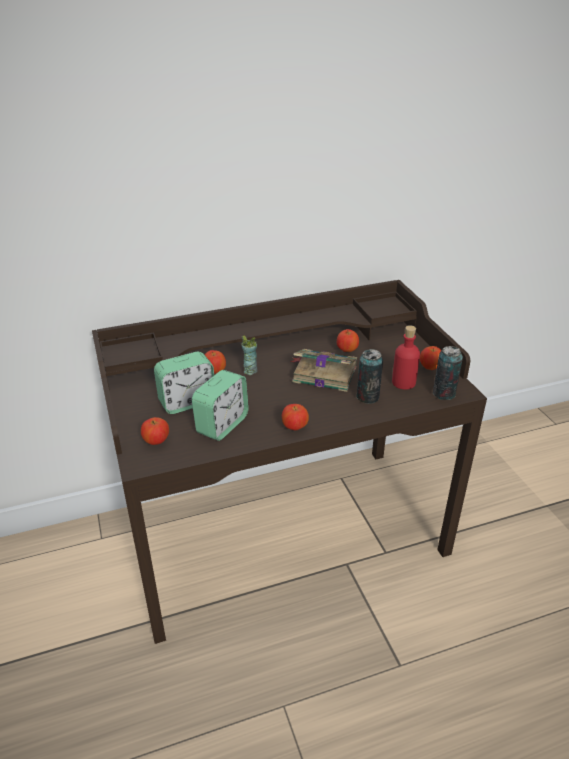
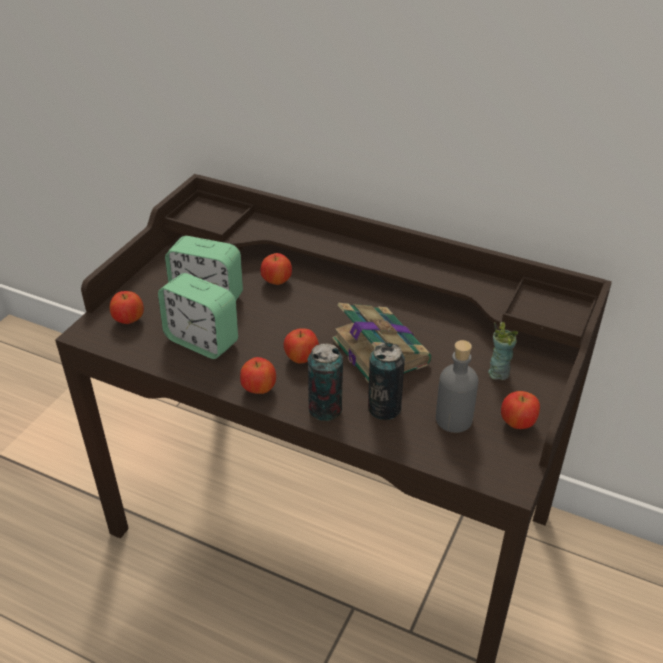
camera: 45 degrees right, 5 degrees up
alarm clock [192,370,249,441] -> alarm clock turned 45 degrees clockwise [158,273,238,359]
cup [241,335,257,375] -> cup moved to [488,322,518,380]
apple [337,329,359,352] -> apple moved to [284,328,319,364]
red bottle [392,325,420,390] -> grey bottle [436,340,478,433]
can [433,346,463,400] -> can moved to [307,344,343,421]

